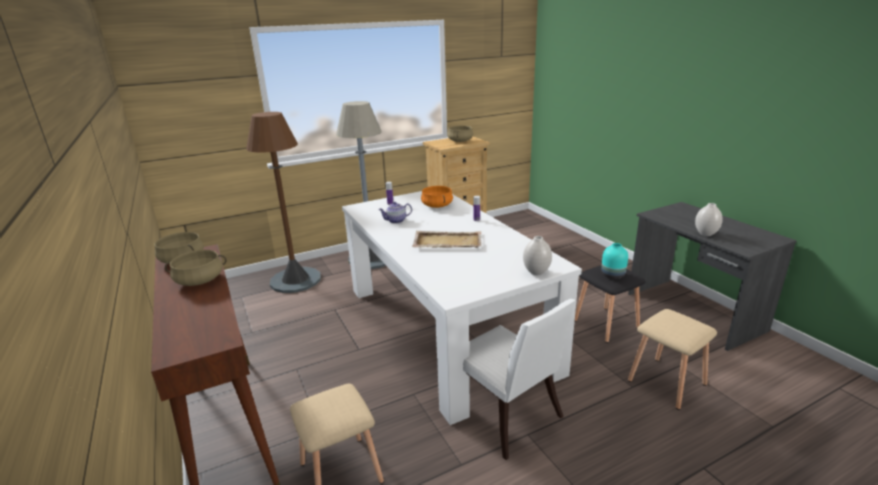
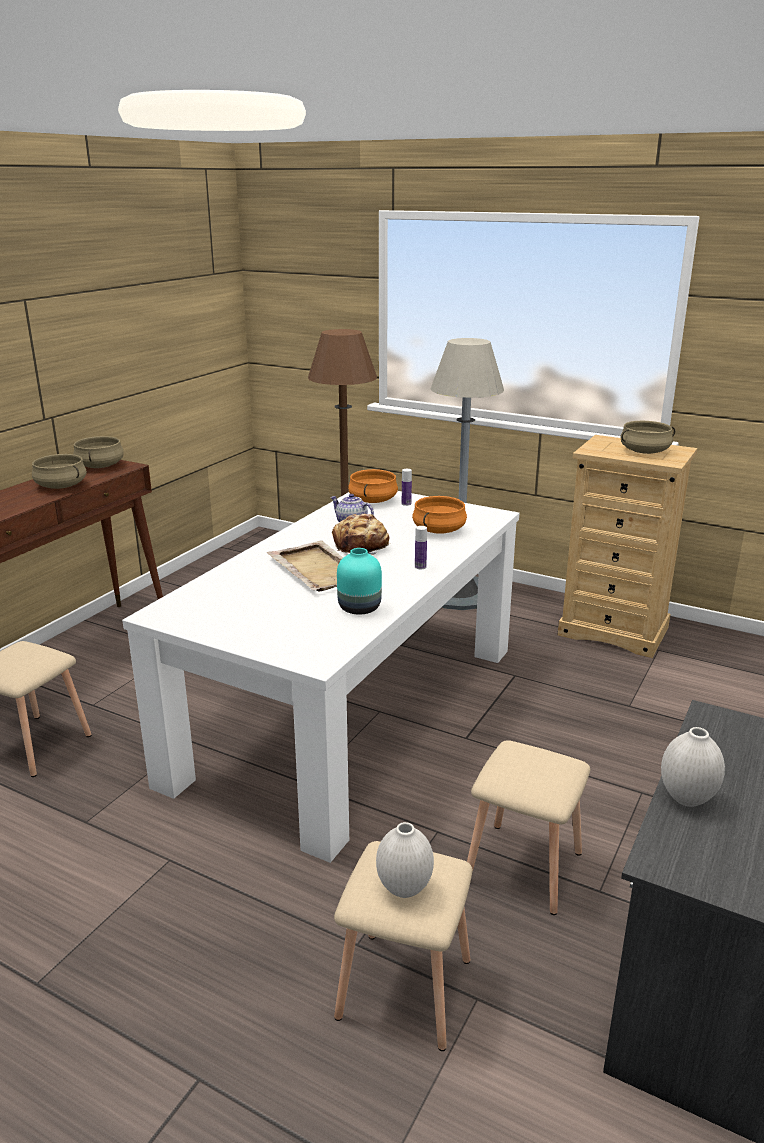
camera: 55 degrees right, 0 degrees up
white chair [463,299,576,460] -> none
white vase [523,236,552,275] -> white vase moved to [376,822,434,898]
black stool [575,265,646,343] -> beige stool [467,740,591,915]
turquoise vase [601,243,628,279] -> turquoise vase moved to [337,548,382,615]
none -> bread [332,514,391,555]
none -> orange cooking pot [348,469,398,503]

